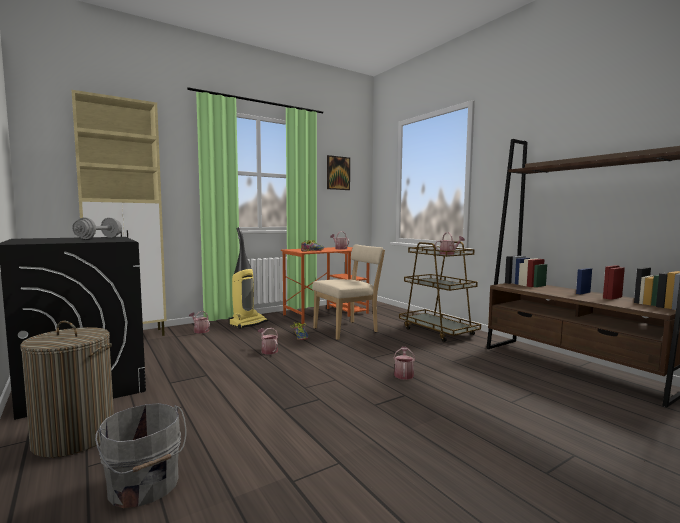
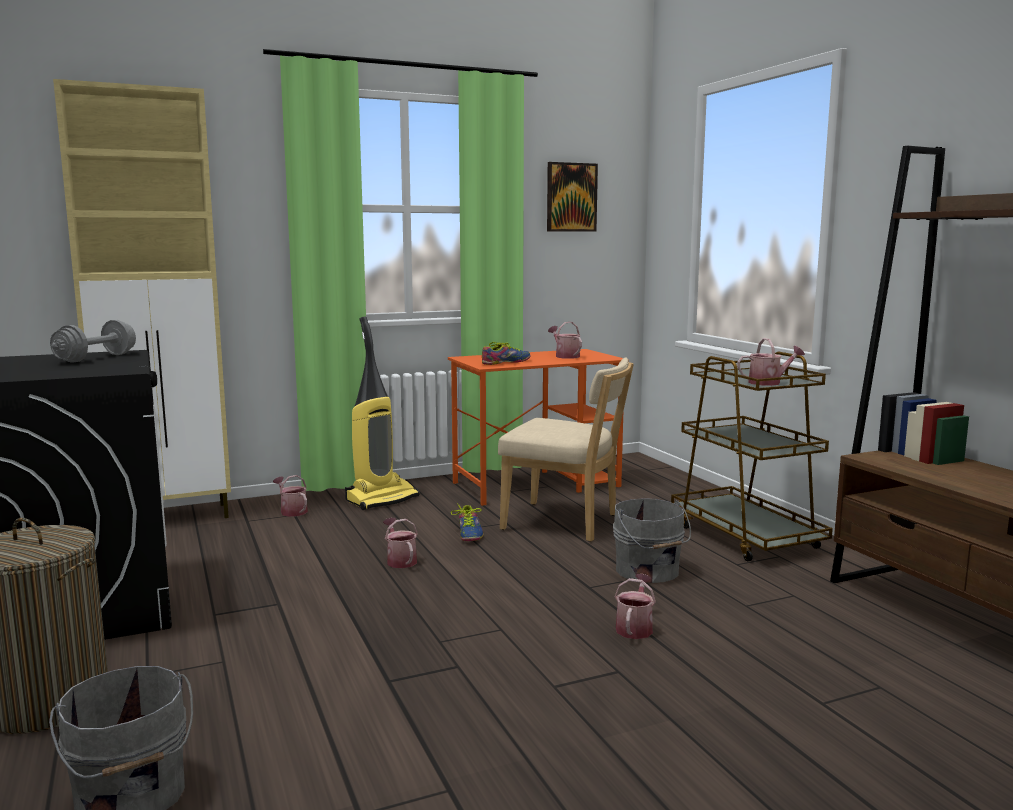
camera: 10 degrees right, 5 degrees up
beige chair [312,244,385,340] -> beige chair turned 45 degrees clockwise [498,357,634,542]
none -> grey bucket [613,498,691,583]

